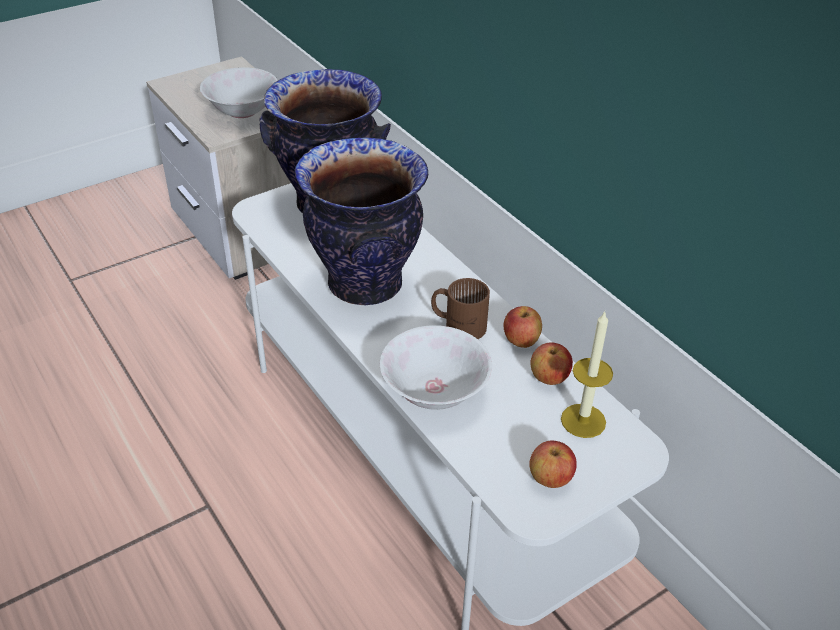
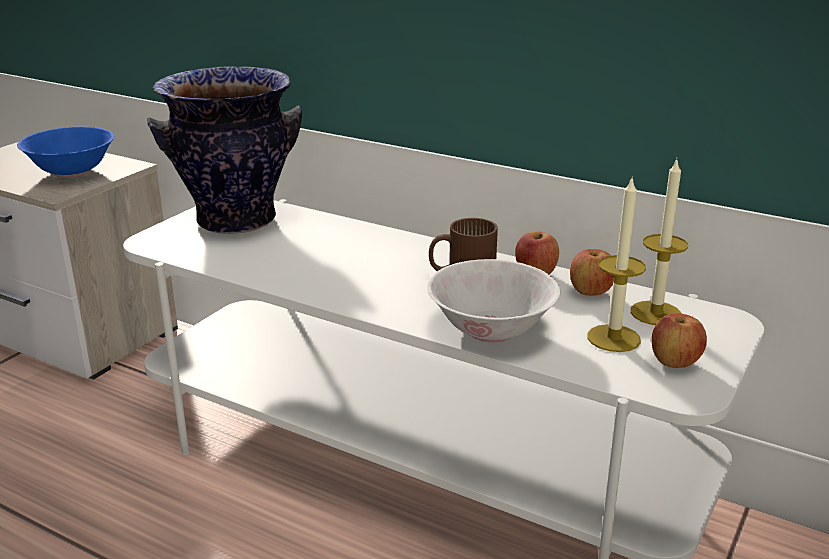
camera: 25 degrees left, 15 degrees down
white bowl [200,67,278,118] -> blue bowl [17,127,114,178]
vase [295,137,428,305] -> none
none -> candle [587,176,646,352]

